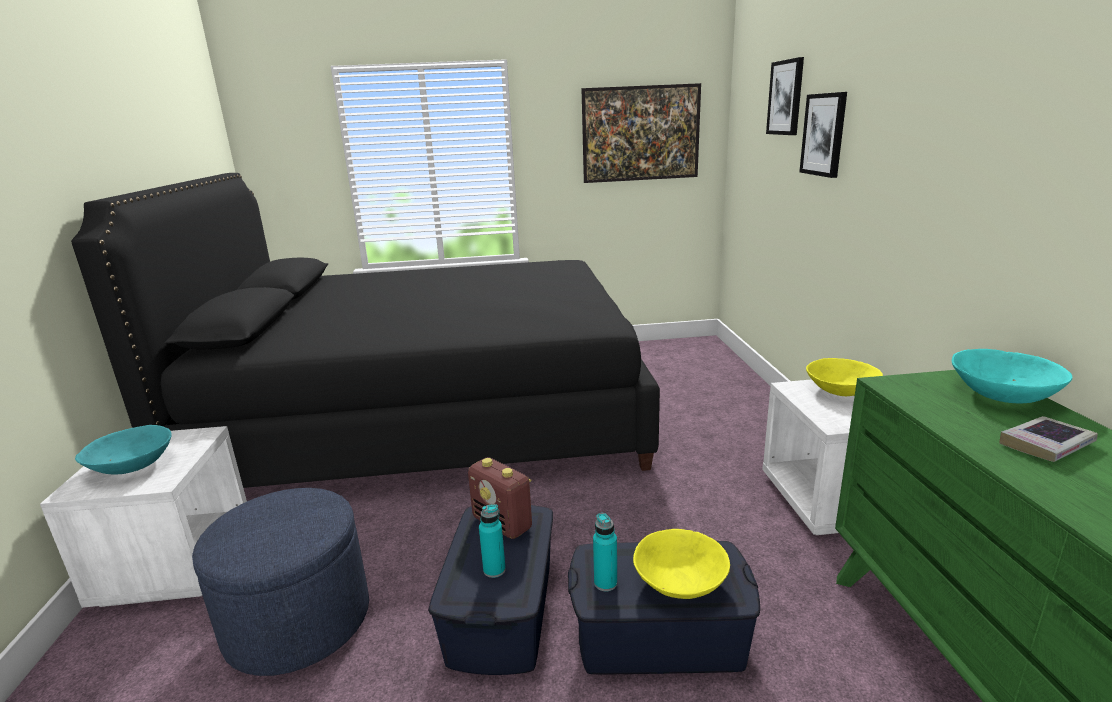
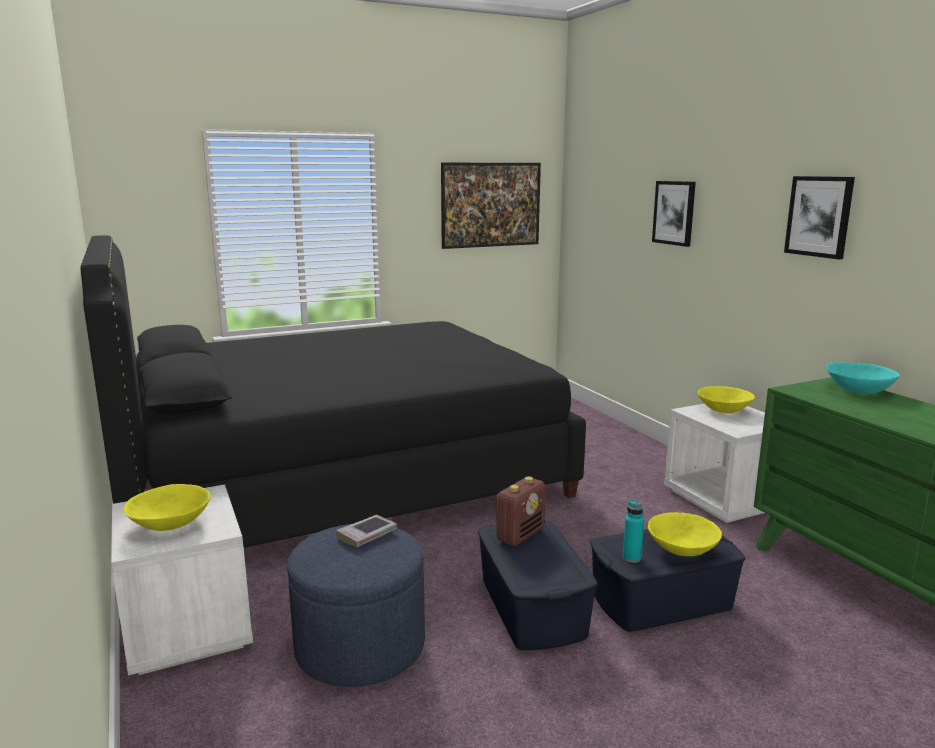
camera: 20 degrees left, 5 degrees down
turquoise bowl [75,425,172,474] -> yellow bowl [124,484,210,531]
radio [468,457,532,539] -> radio turned 75 degrees counterclockwise [496,477,546,546]
turquoise bottle [479,504,506,578] -> none
picture [766,57,804,135] -> picture moved to [784,176,855,259]
book [999,416,1098,462] -> book moved to [336,515,397,547]

